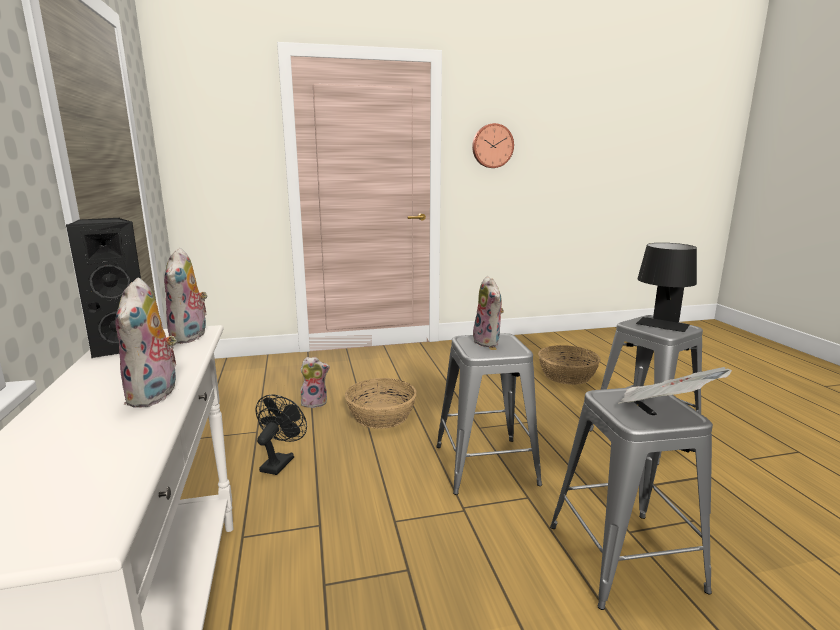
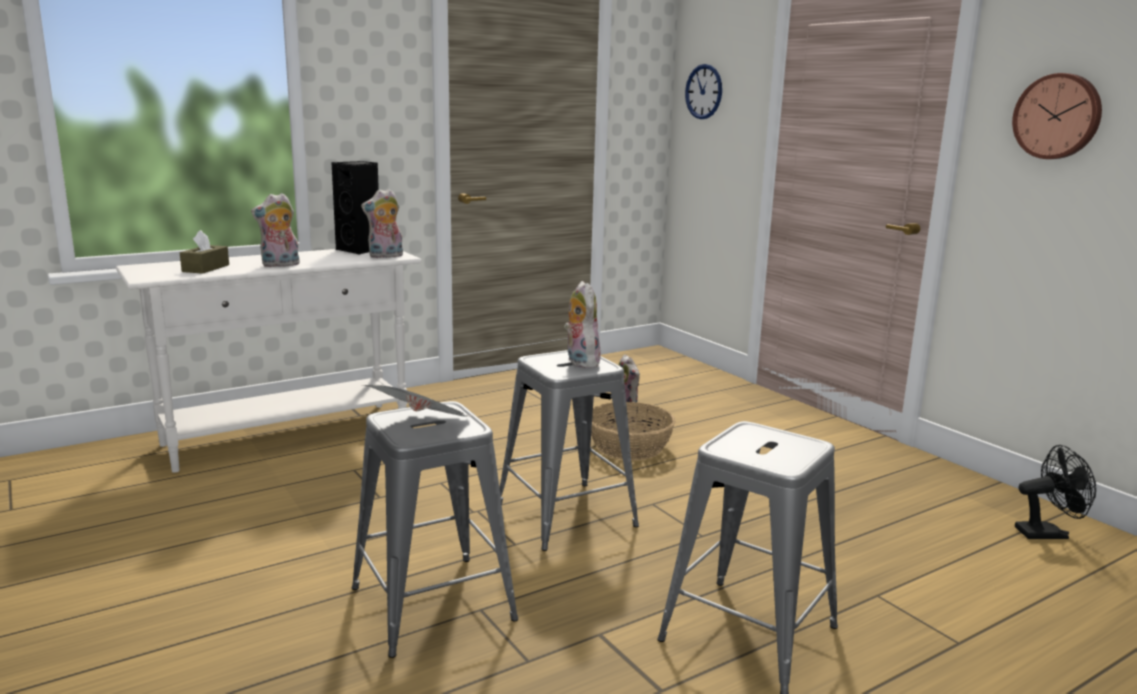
camera: 70 degrees right, 0 degrees up
black fan [255,395,307,475] -> black fan moved to [1015,445,1096,539]
plush toy [473,276,504,347] -> plush toy turned 105 degrees clockwise [564,281,601,368]
basket [538,345,600,385] -> none
black table lamp [636,243,697,332] -> none
none -> brown tissue box [180,230,229,274]
none -> wall clock [685,64,722,119]

